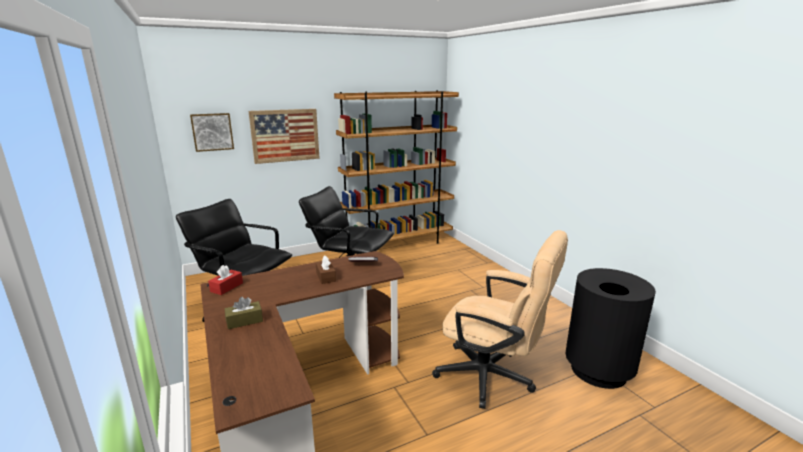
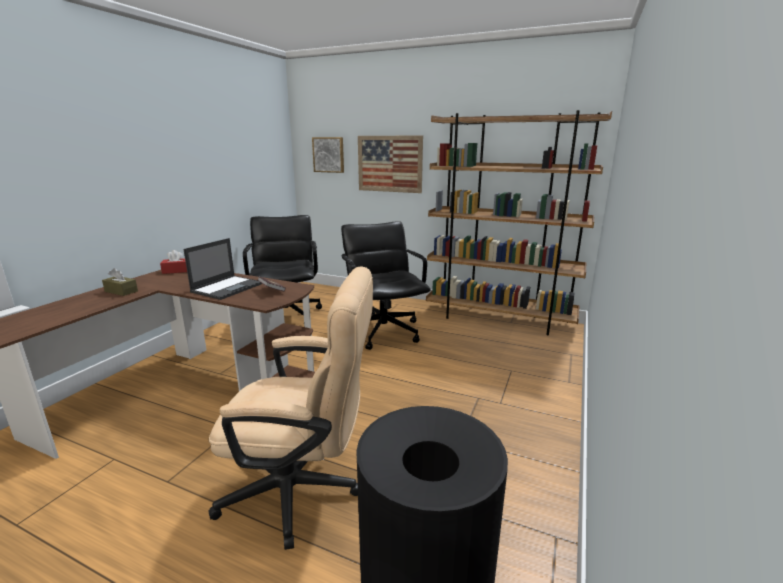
camera: 50 degrees right, 0 degrees up
brown tissue box [316,256,336,284] -> laptop [183,238,262,300]
beige office chair [432,230,568,409] -> beige office chair turned 75 degrees counterclockwise [209,266,373,550]

